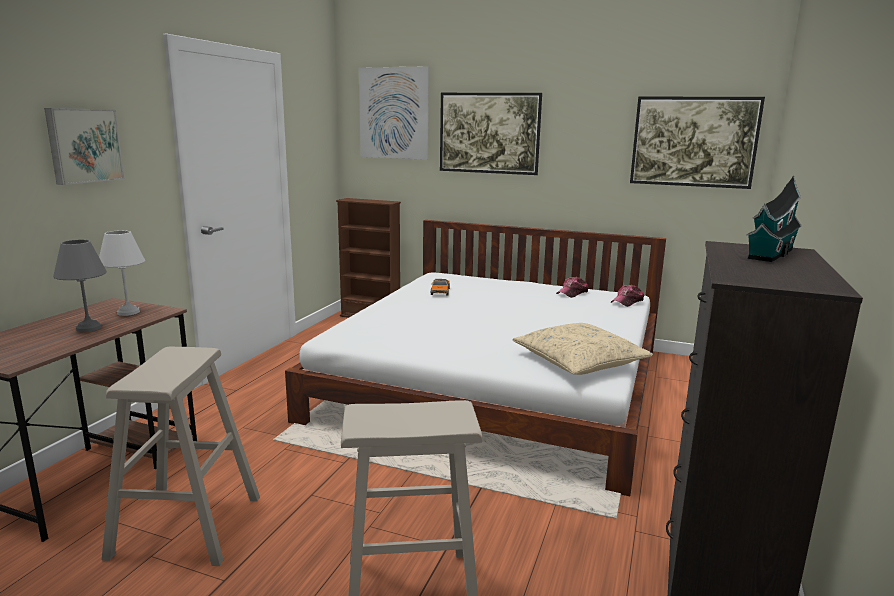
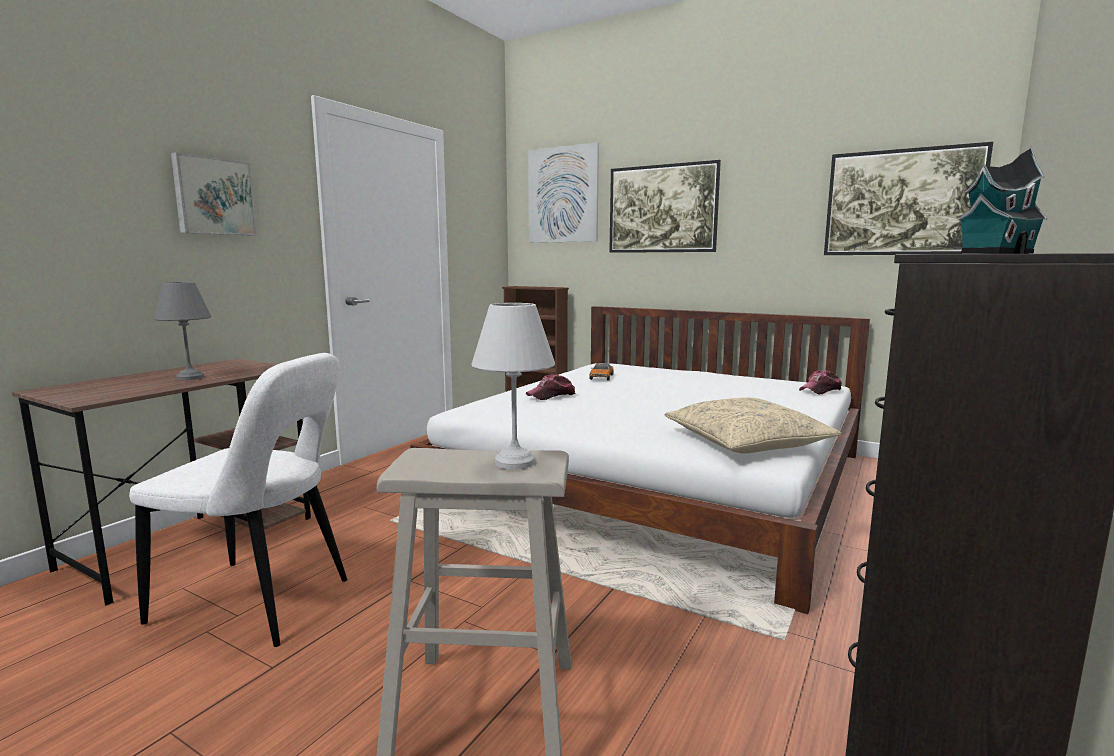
camera: 10 degrees right, 5 degrees down
white table lamp [99,230,145,316] -> white table lamp moved to [471,303,555,469]
beige stool [101,347,260,566] -> white chair [129,353,347,647]
cap [556,277,588,298] -> cap moved to [526,374,576,400]

